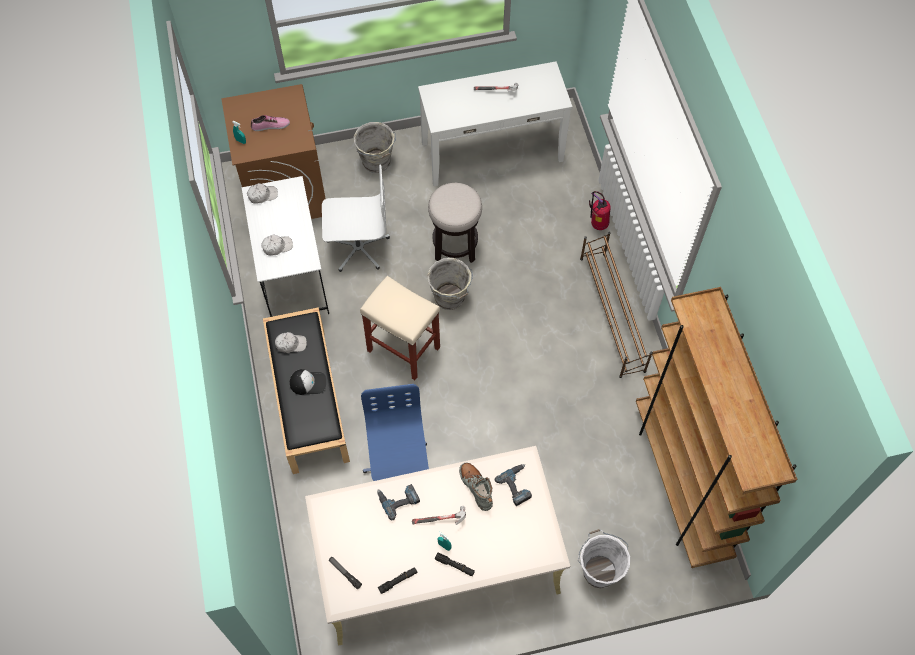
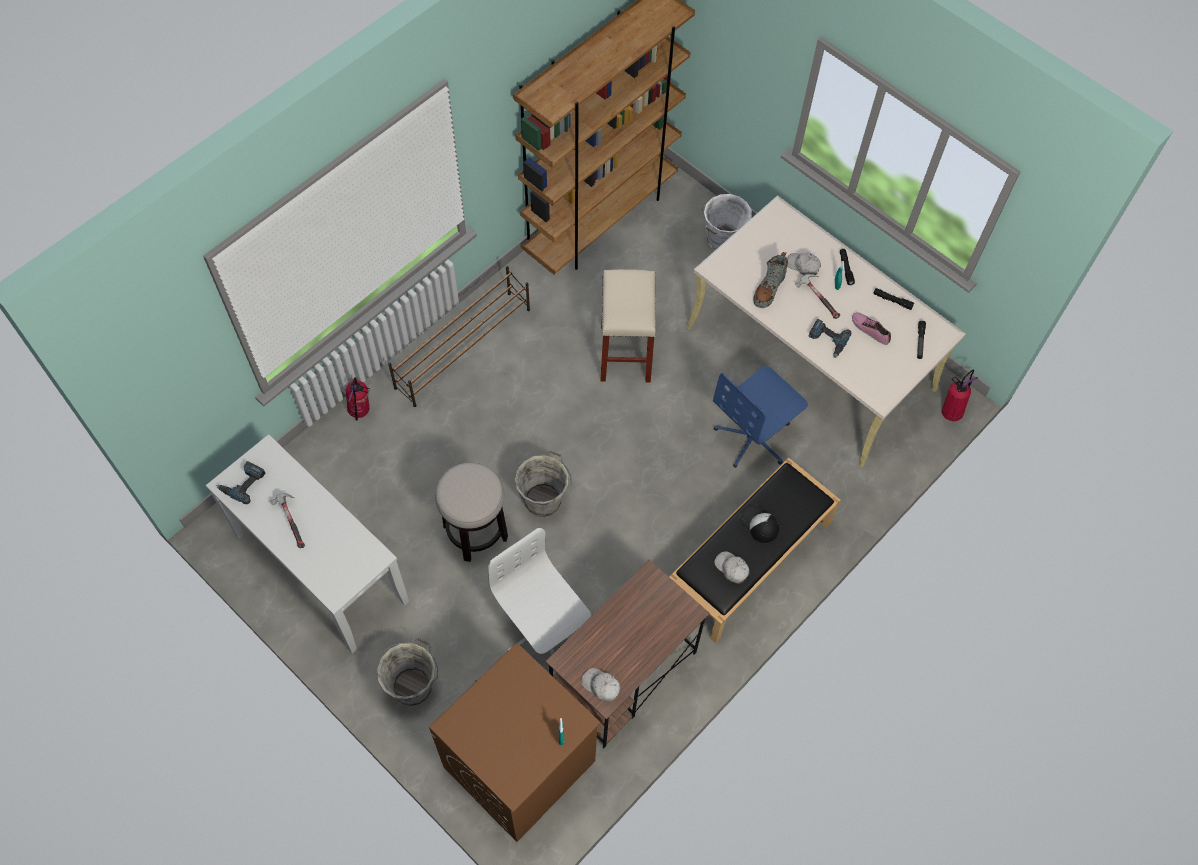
camera: 125 degrees left, 0 degrees up
white desk [242,176,329,317] -> brown desk [546,560,710,749]
shoe [251,115,290,131] -> shoe moved to [852,312,891,345]
white cap [261,235,293,255] -> white cap moved to [787,252,821,275]
beige stool [360,276,440,380] -> beige stool moved to [601,269,656,383]
power drill [495,464,532,506] -> power drill moved to [217,461,265,504]
none -> fire extinguisher [942,369,978,421]

